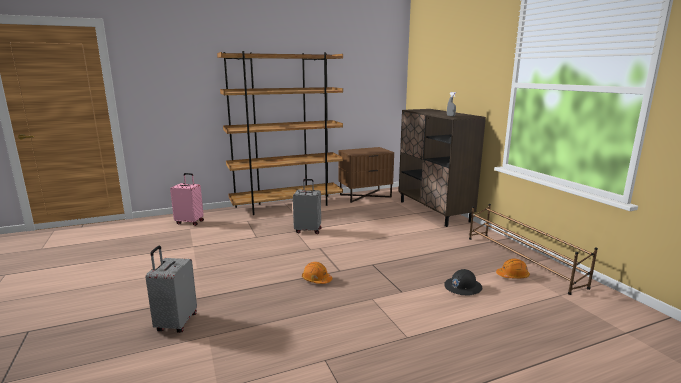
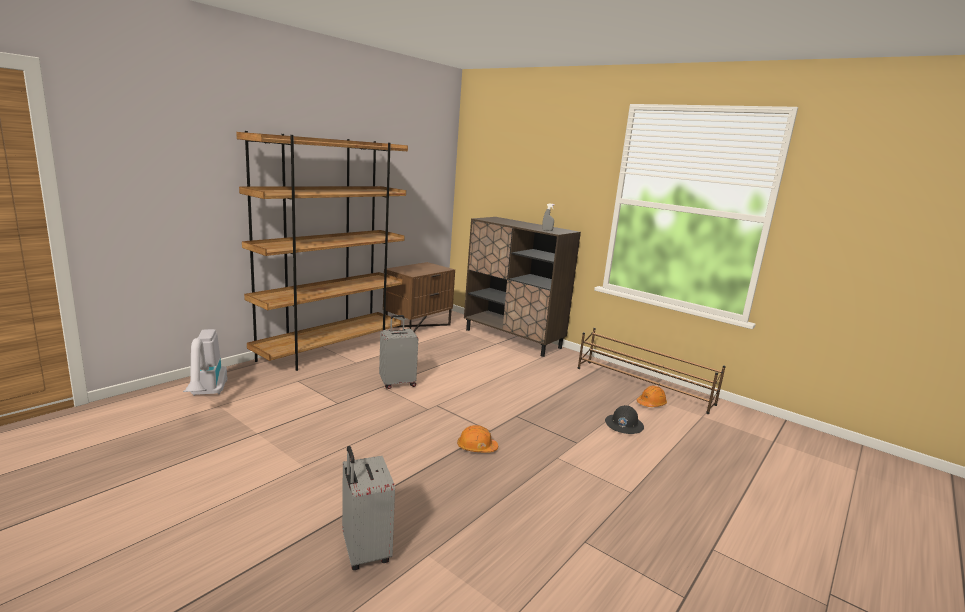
camera: 30 degrees left, 0 degrees up
pink suitcase [170,173,204,226] -> vacuum cleaner [183,329,227,396]

